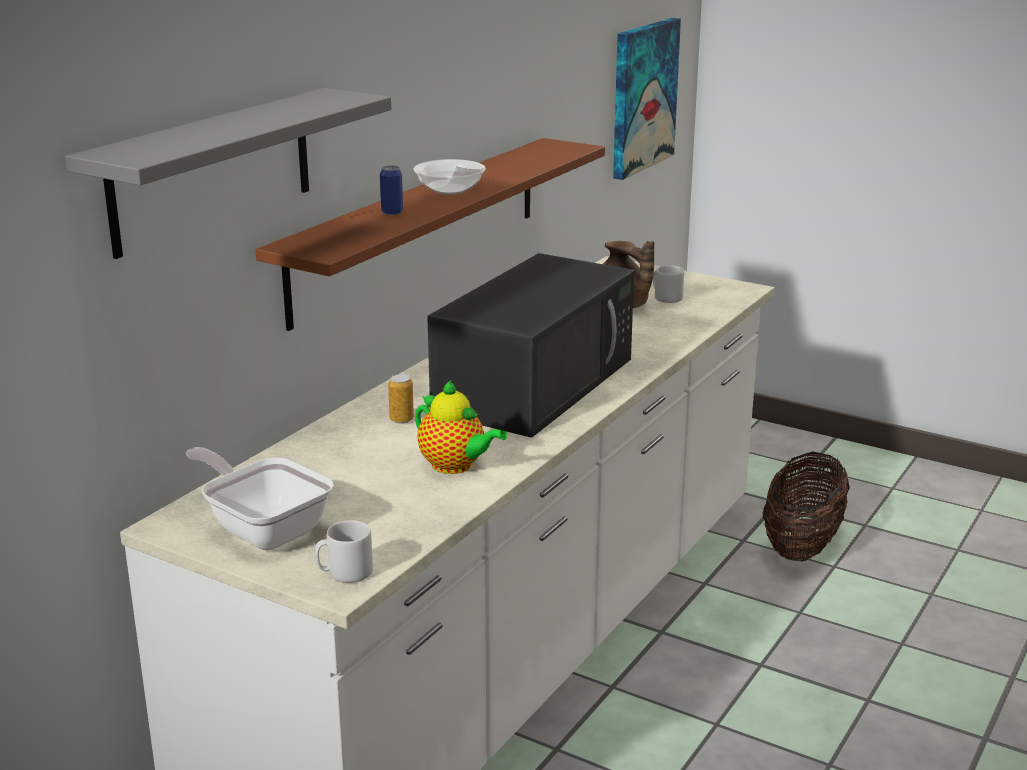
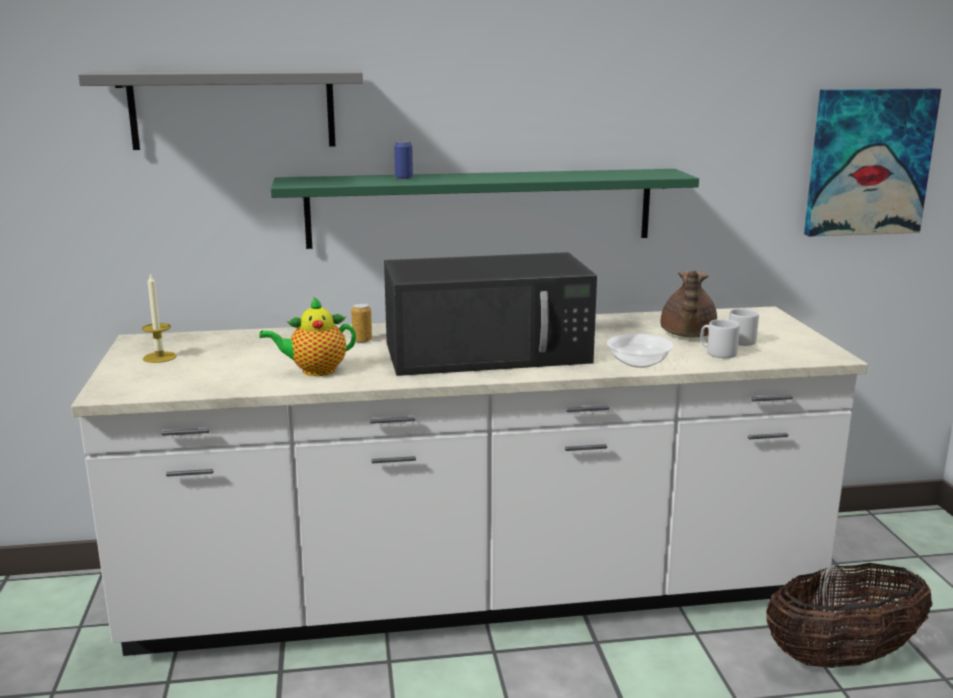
camera: 50 degrees right, 5 degrees down
frying pan [186,447,334,550] -> candle [142,273,177,363]
brown shelf [255,138,605,331] -> green shelf [271,169,699,249]
grey mug [315,520,373,583] -> grey mug moved to [700,319,740,358]
bowl [414,159,486,195] -> bowl moved to [607,333,673,368]
teapot [415,381,507,474] -> teapot turned 75 degrees clockwise [259,297,356,376]

